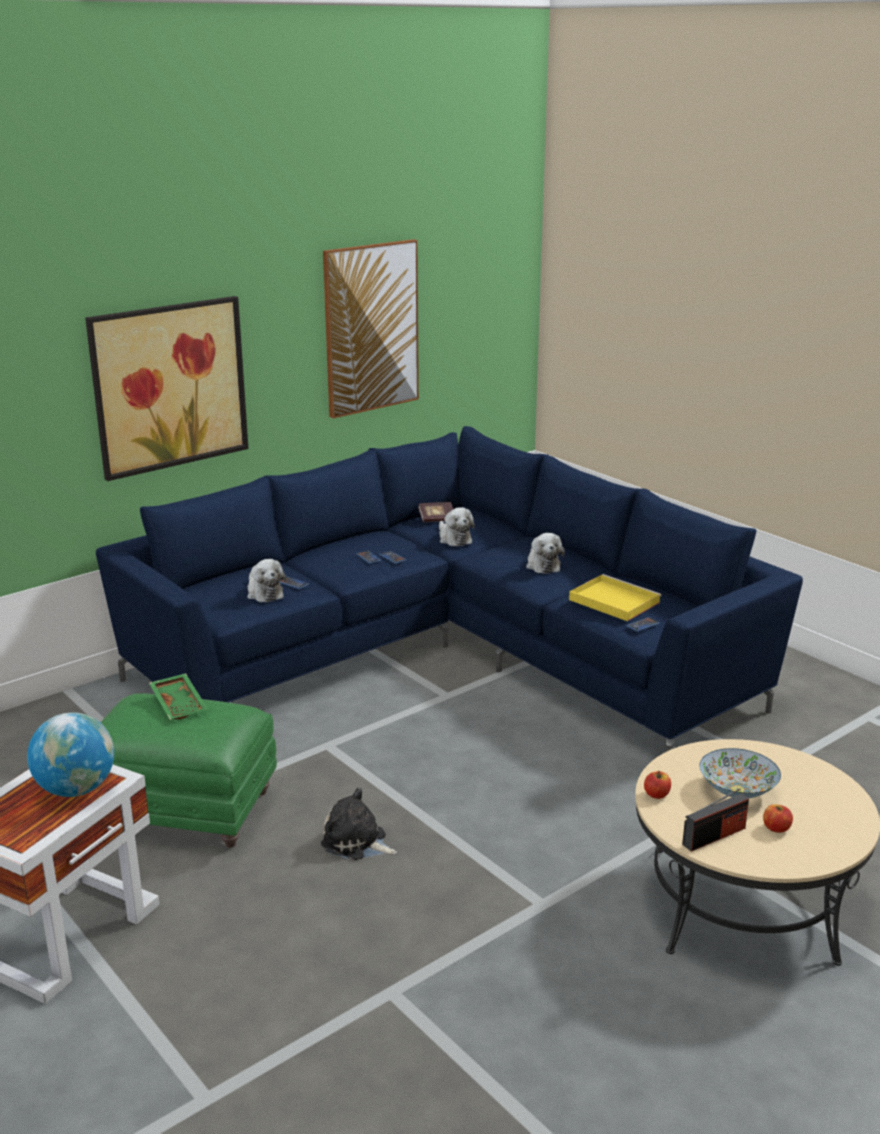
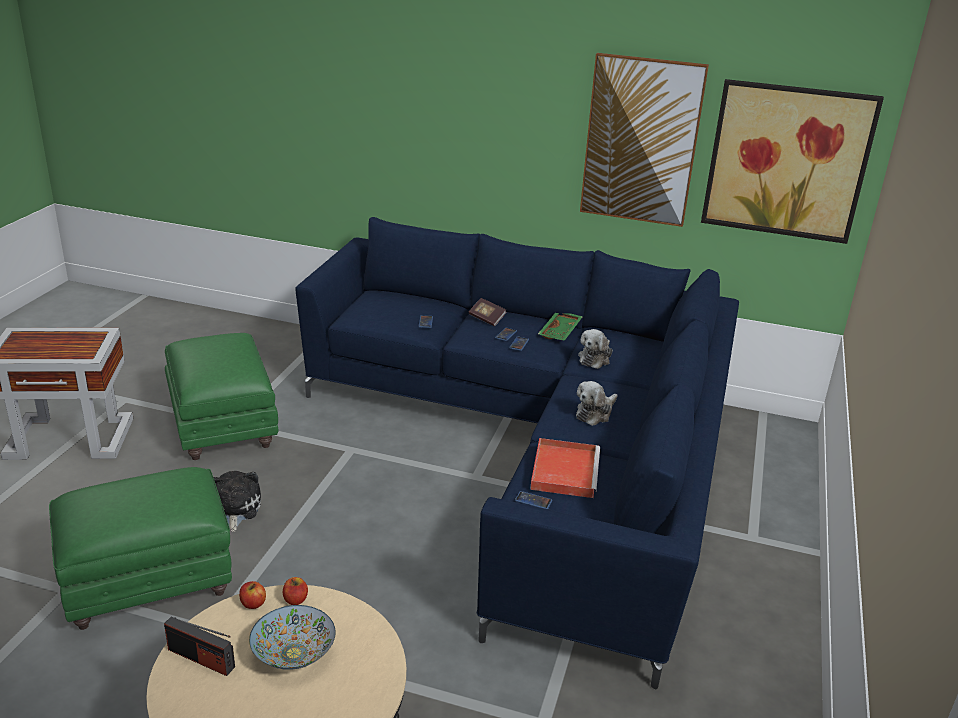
camera: 55 degrees right, 5 degrees up
globe [27,712,114,797] -> none
picture [85,296,249,481] -> picture moved to [701,79,884,244]
green tray [149,673,208,720] -> green tray moved to [538,313,583,341]
plush toy [247,559,286,603] -> none
book [418,502,453,522] -> book moved to [469,298,506,326]
yellow tray [569,574,661,621] -> red tray [530,438,600,498]
apple [763,804,793,833] -> apple moved to [283,577,308,605]
none -> green ottoman [49,467,232,630]

